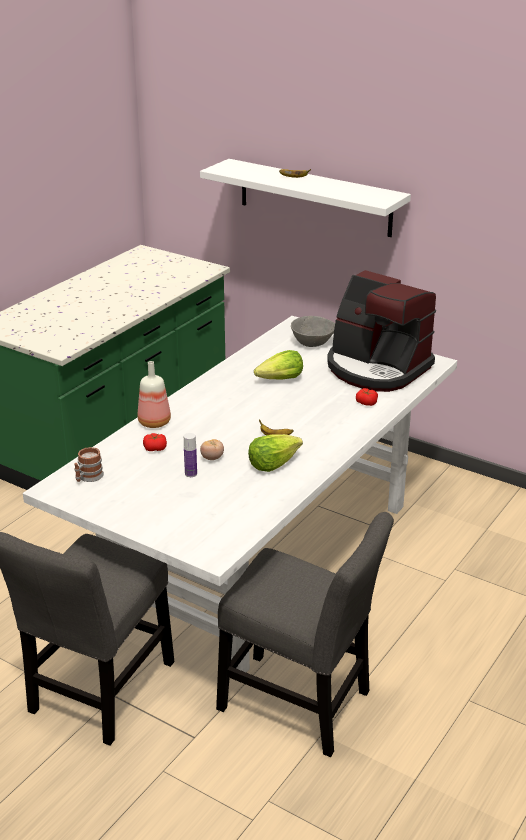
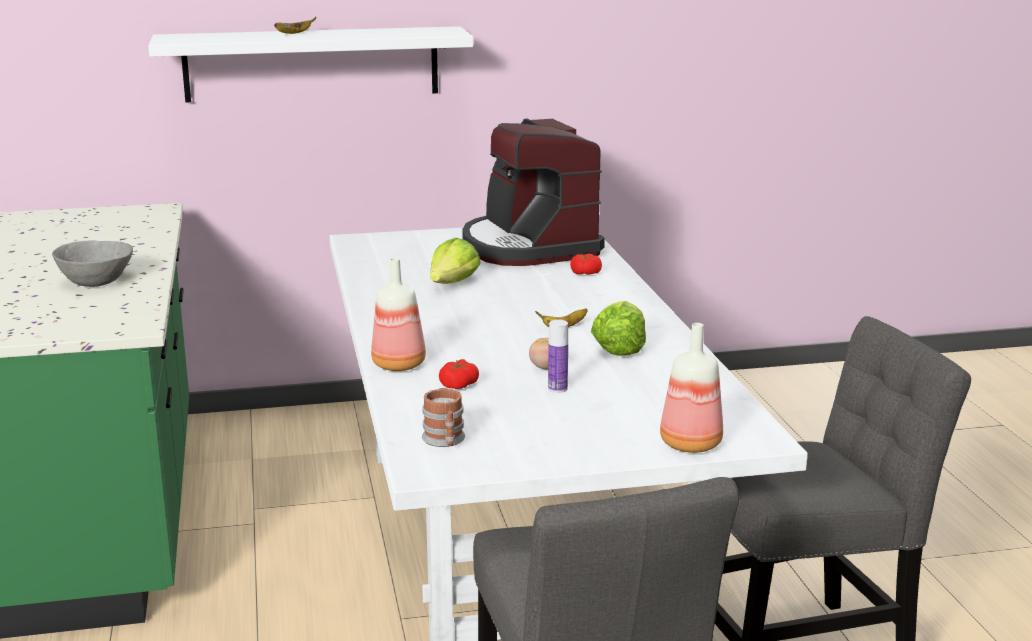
camera: 45 degrees left, 10 degrees down
grey bowl [291,316,335,347] -> grey bowl moved to [52,241,133,287]
coffee machine [327,270,436,392] -> coffee machine turned 75 degrees clockwise [462,119,605,266]
none -> bottle [660,323,723,453]

